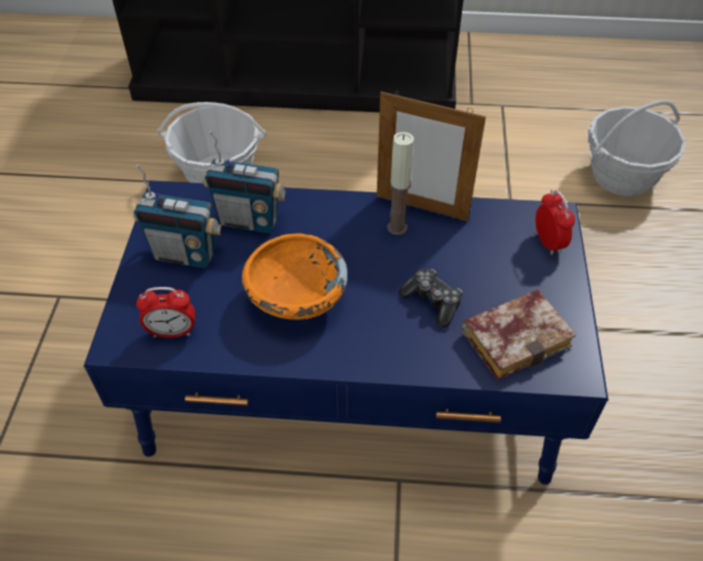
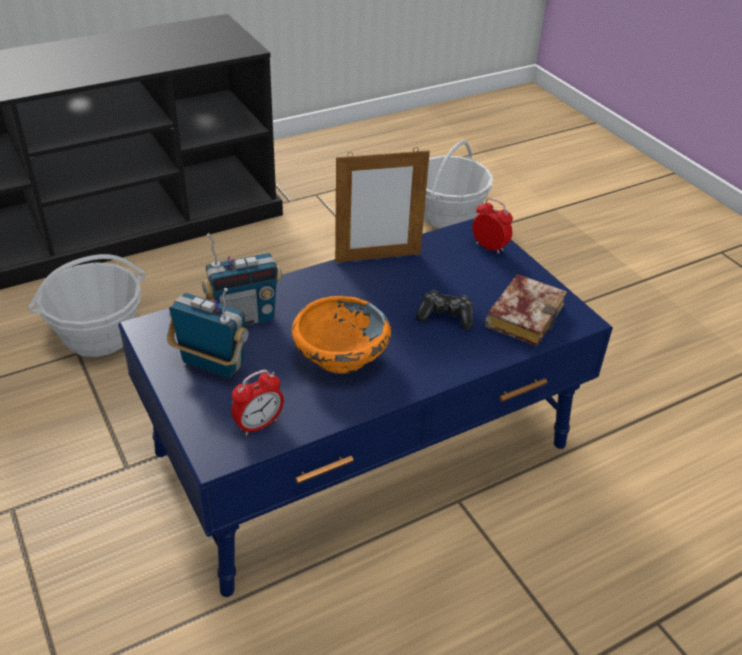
camera: 35 degrees left, 10 degrees down
radio [133,164,222,268] -> radio turned 135 degrees counterclockwise [167,288,249,378]
candle [387,132,414,235] -> none

